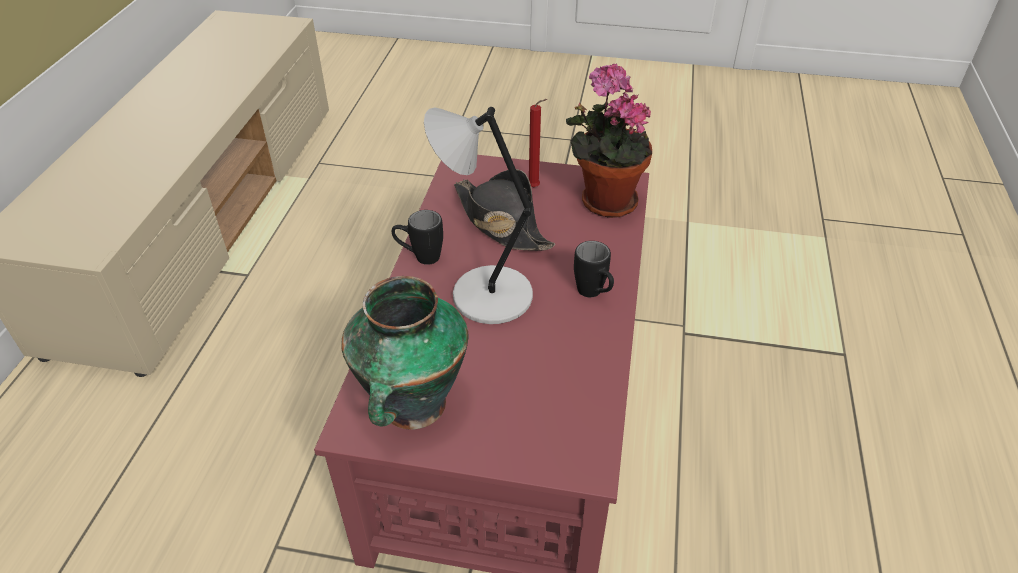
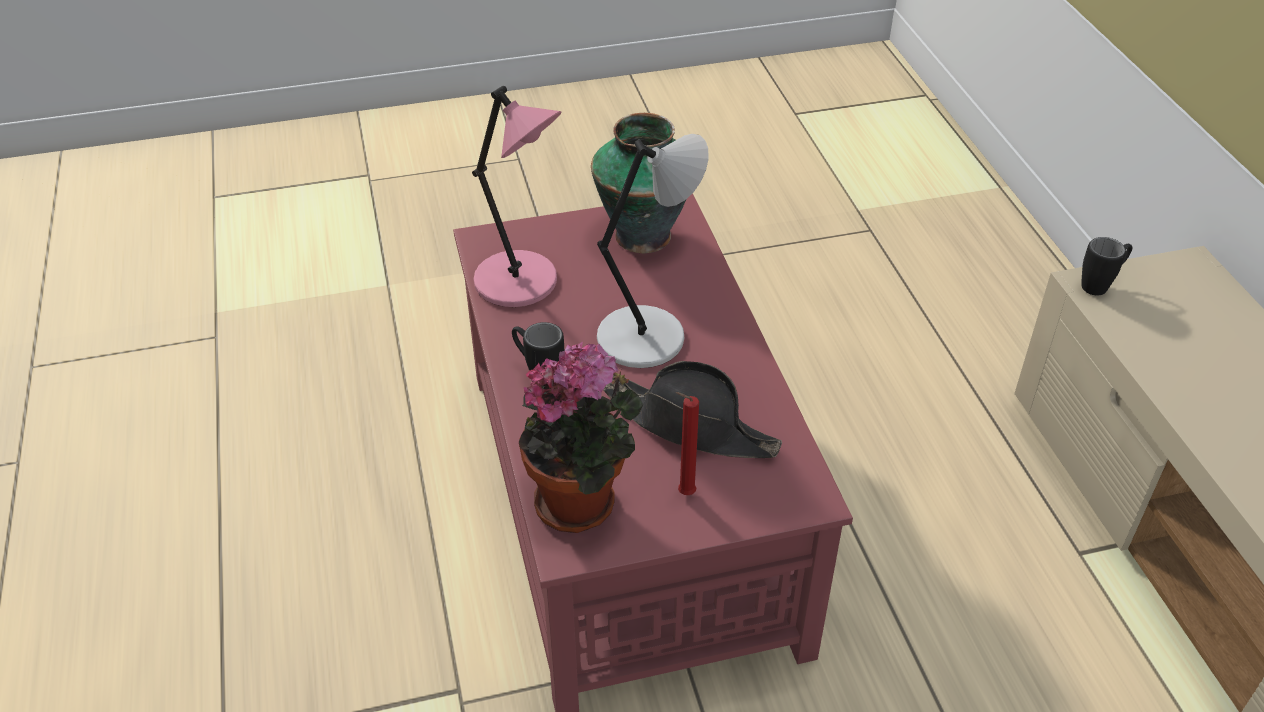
camera: 155 degrees right, 0 degrees up
black mug [392,210,443,265] -> black mug moved to [1081,237,1132,296]
none -> pink table lamp [472,86,562,307]

